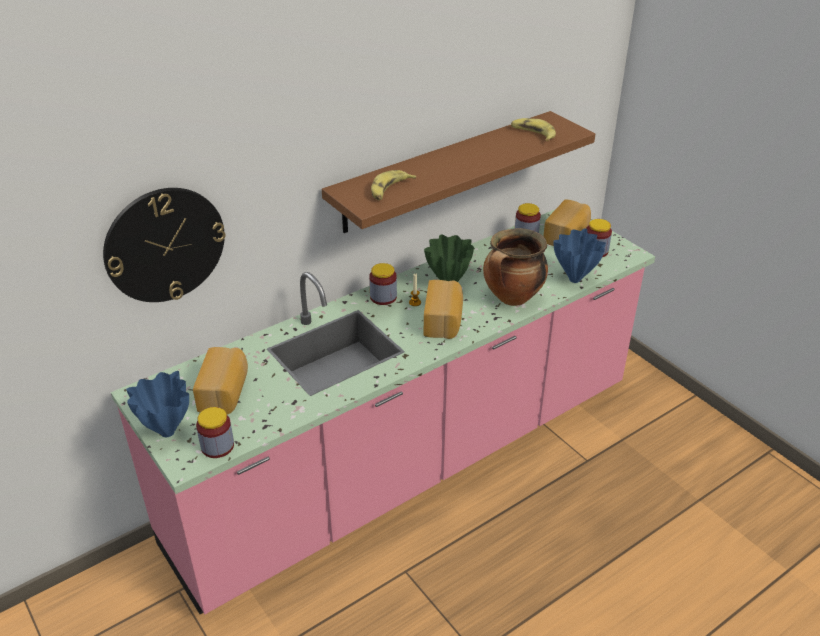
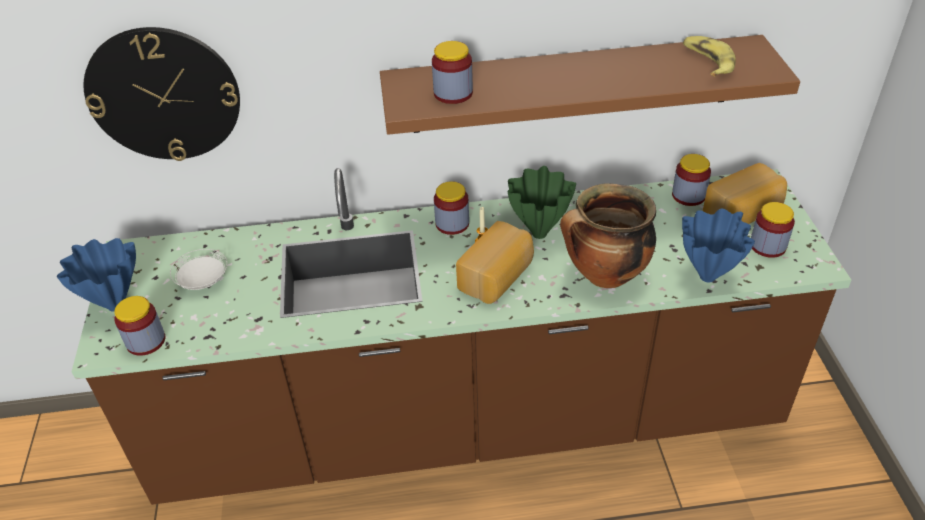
camera: 30 degrees right, 5 degrees up
pink counter [111,210,655,614] -> brown counter [72,168,851,505]
bread [193,347,248,415] -> white plate [170,249,227,290]
banana [371,170,416,200] -> jar [432,41,473,104]

